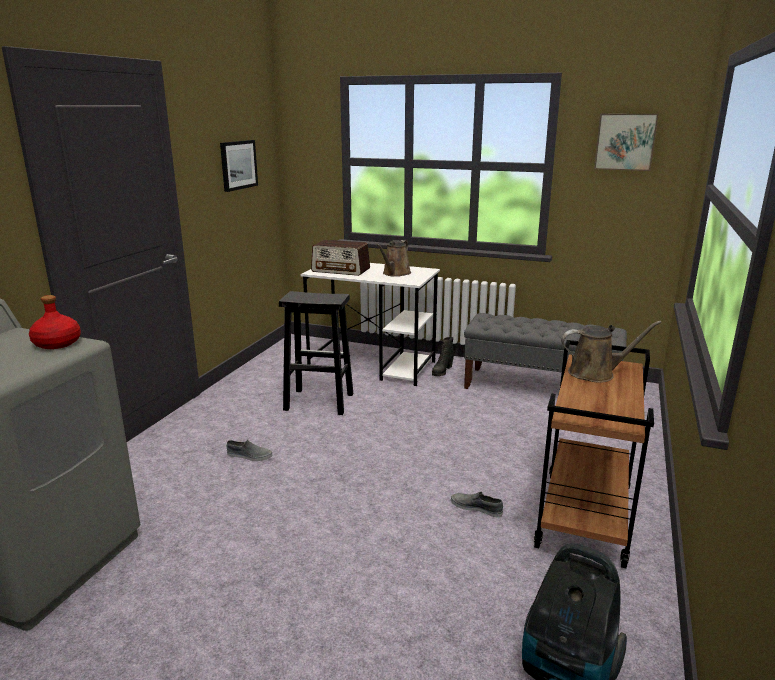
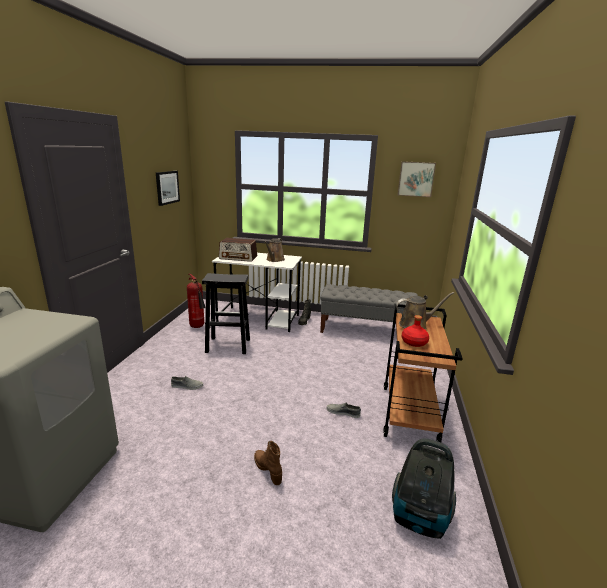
camera: 10 degrees left, 0 degrees up
red bottle [29,295,81,349] -> red bottle moved to [402,315,429,347]
none -> fire extinguisher [187,274,205,328]
none -> brown boot [254,441,282,485]

